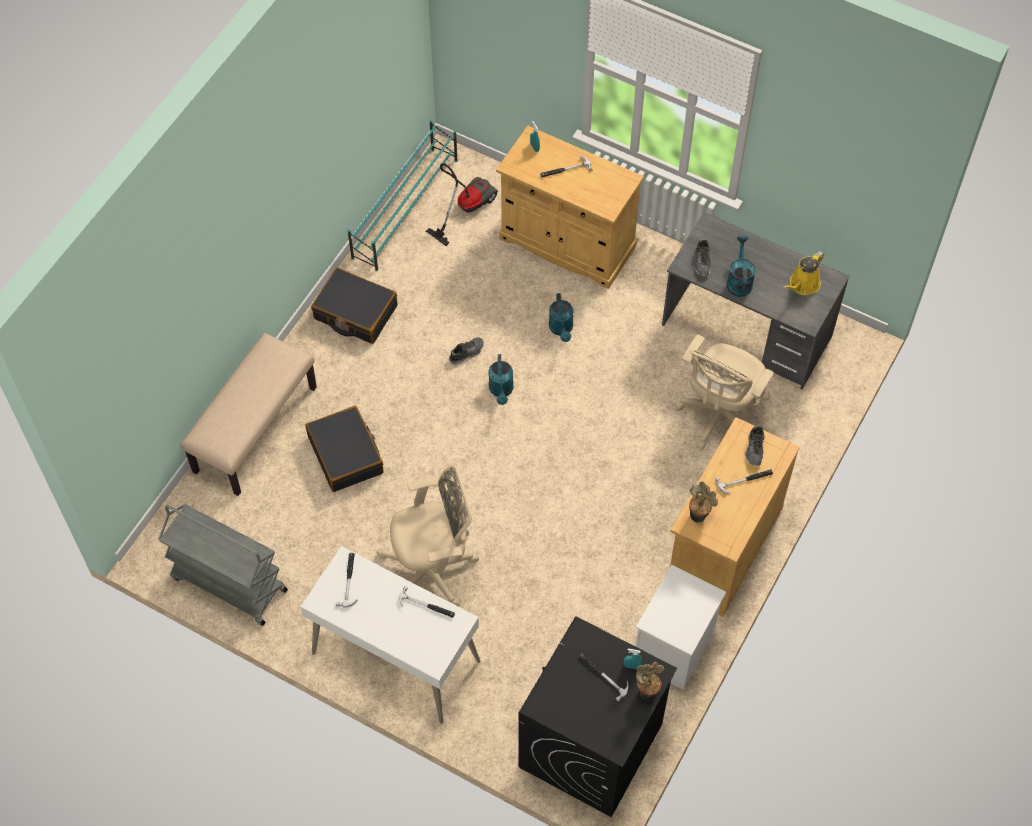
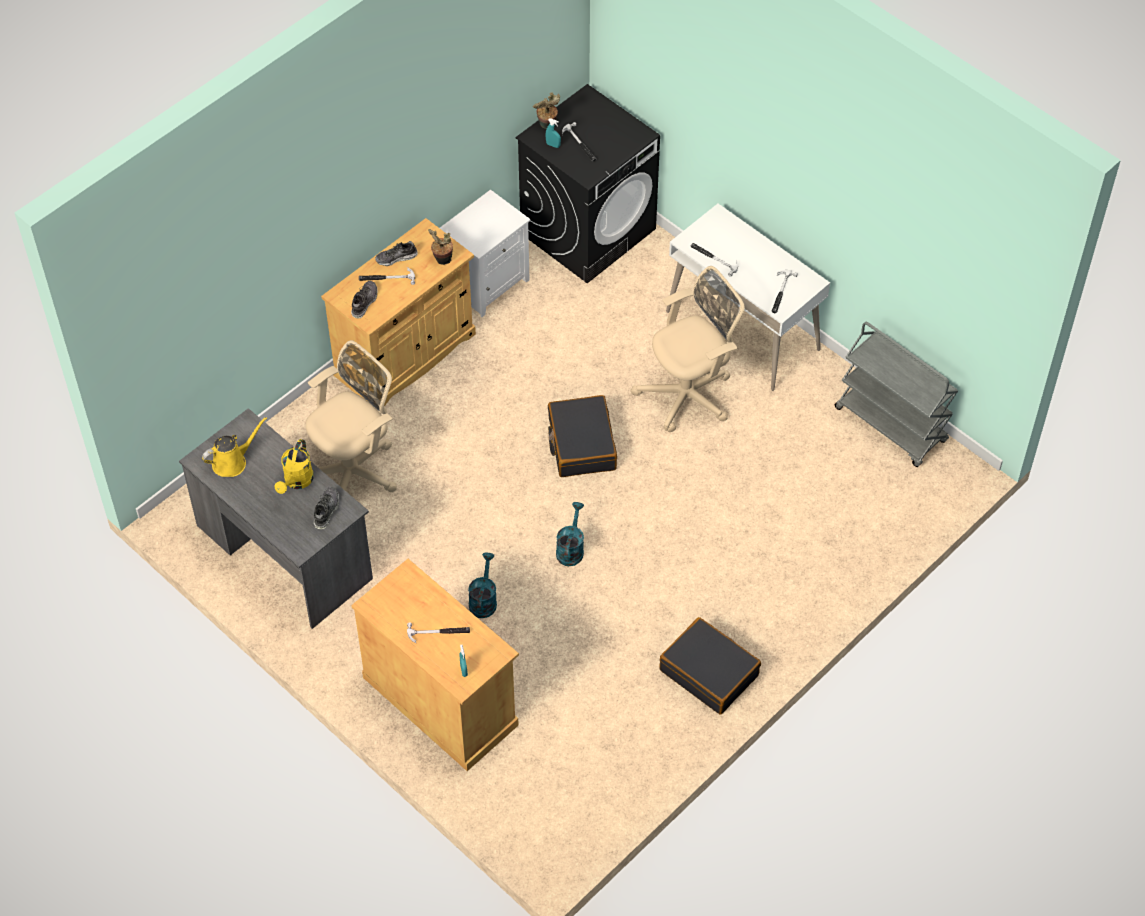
camera: 165 degrees left, 5 degrees down
beige bench [181,333,317,496] -> none
black suitcase [305,406,384,492] -> black suitcase moved to [548,395,617,477]
turquoise shoe rack [348,120,458,271] -> none
beige office chair [377,465,479,606] -> beige office chair turned 150 degrees clockwise [631,266,745,432]
vacuum cleaner [426,163,498,246] -> none
shoe [449,337,484,365] -> shoe moved to [375,241,418,266]
turquoise watering can [727,236,756,297] -> yellow watering can [274,439,314,494]

